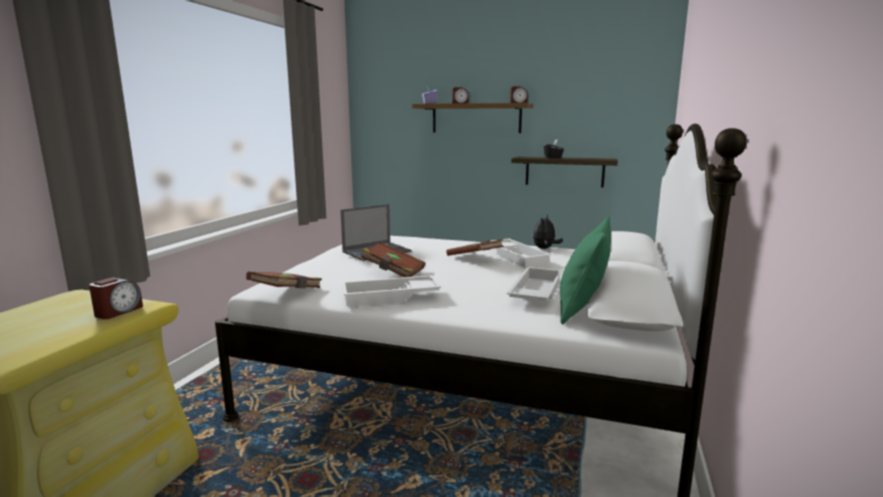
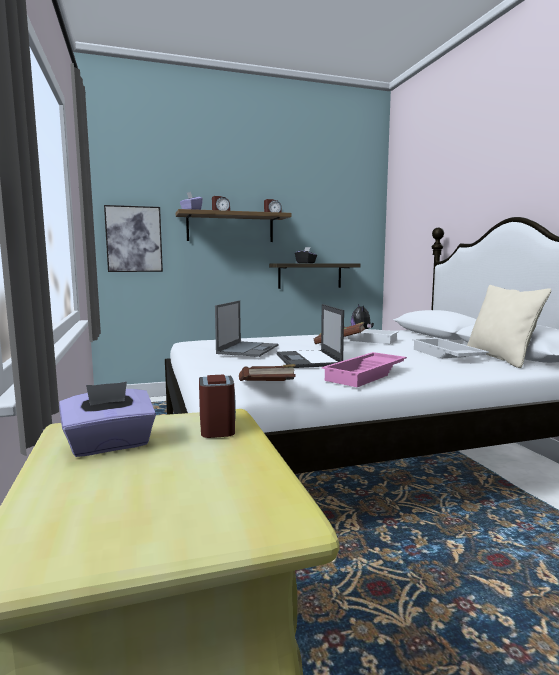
camera: 35 degrees left, 5 degrees down
white tray [342,275,441,307] -> pink tray [322,352,407,387]
brown book [361,242,425,277] -> laptop [276,304,344,368]
green pillow [560,216,611,325] -> beige pillow [467,285,551,368]
none -> purple tissue box [59,382,156,457]
none -> picture [104,205,163,272]

